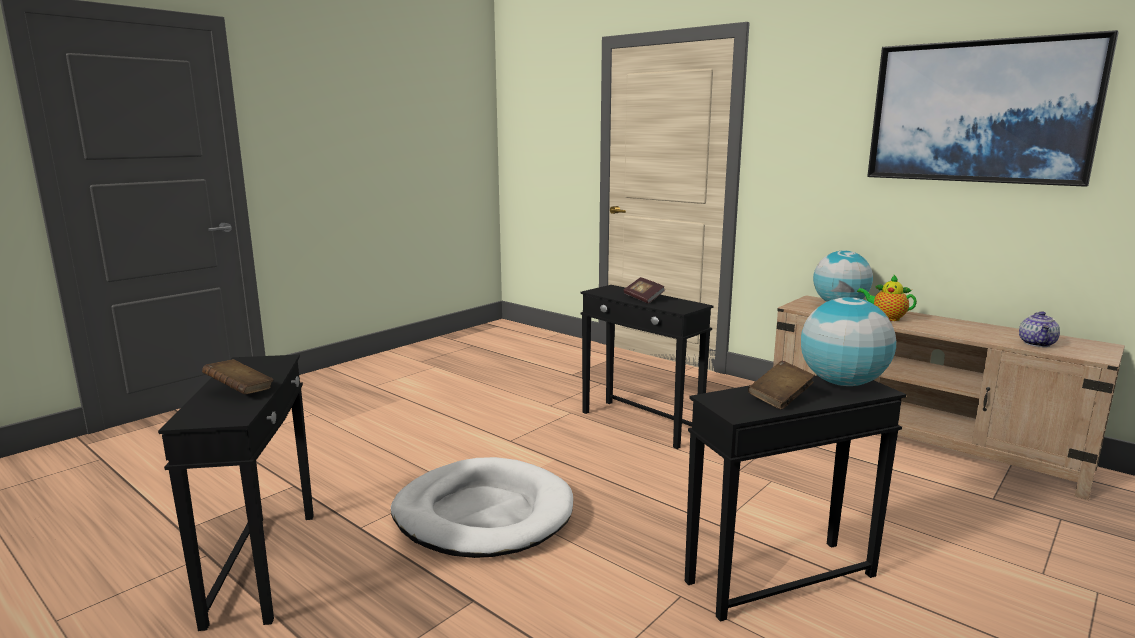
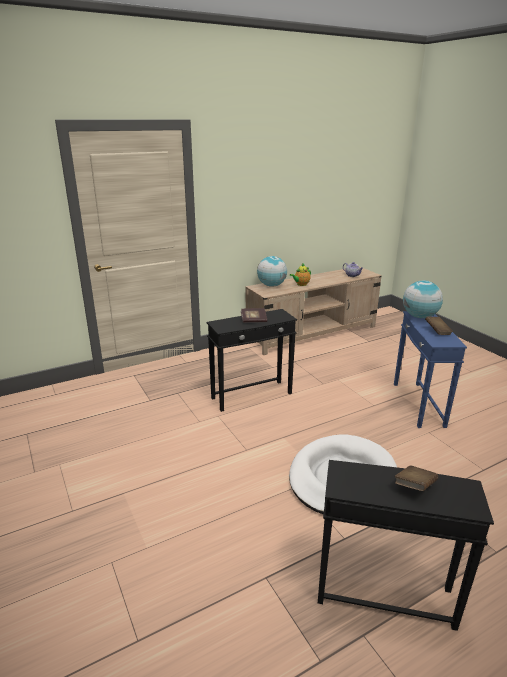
camera: 70 degrees left, 10 degrees up
black side table [685,375,907,622] -> blue side table [394,311,467,428]
picture [867,30,1119,187] -> none

